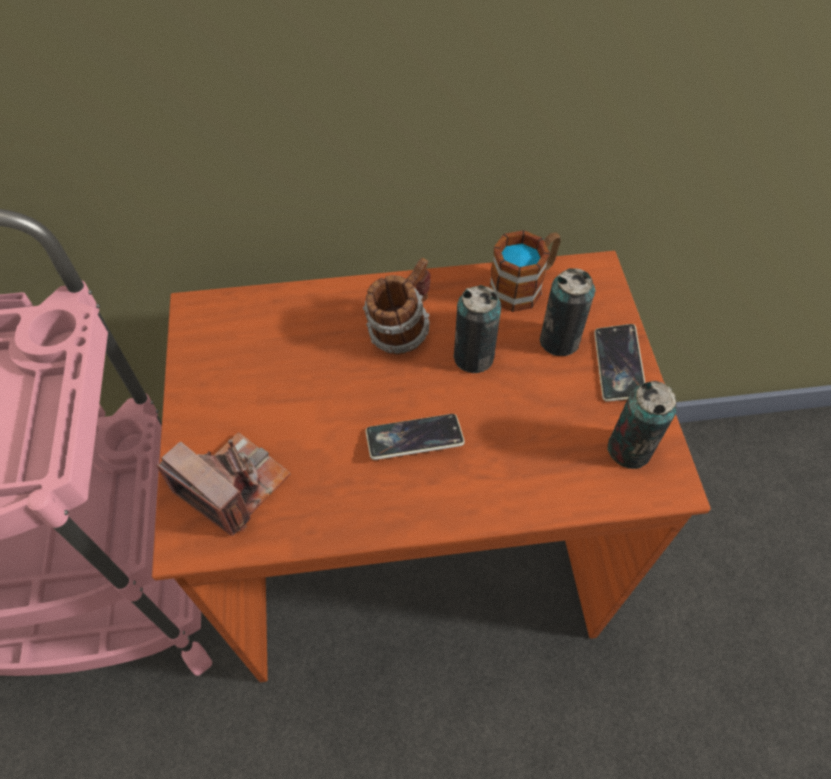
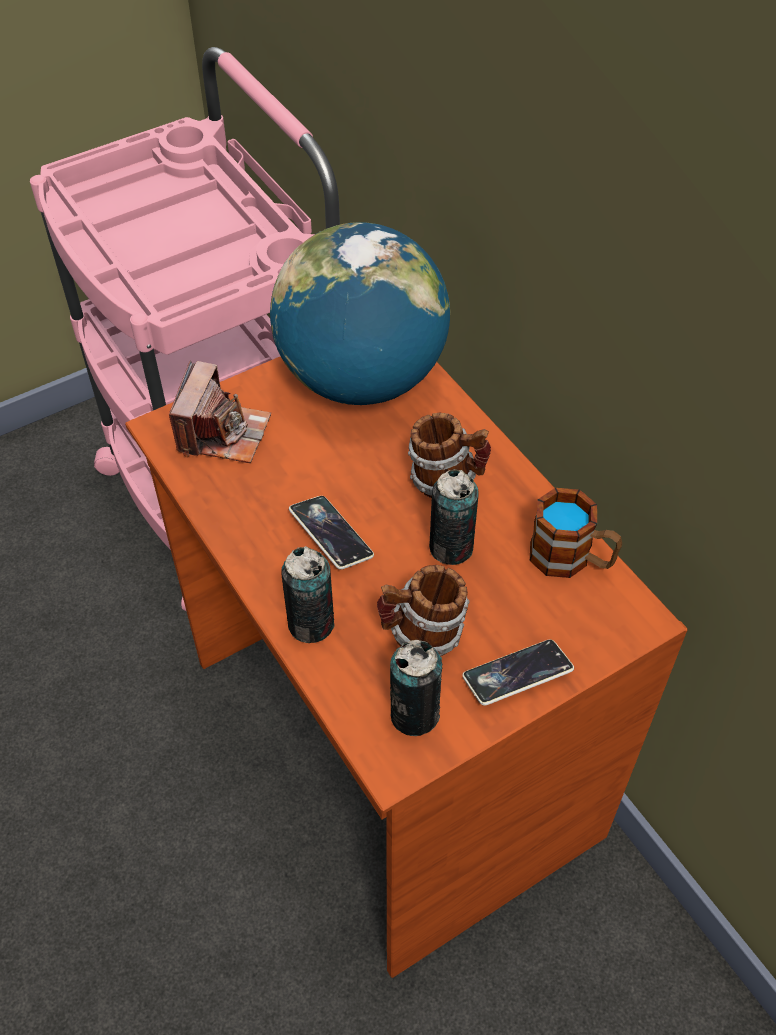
camera: 65 degrees right, 5 degrees down
can [540,268,596,356] -> can moved to [281,546,335,643]
none -> globe [270,222,450,405]
none -> mug [377,565,469,657]

